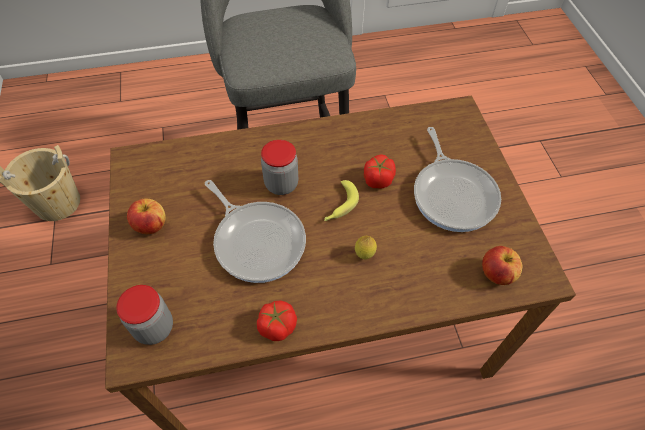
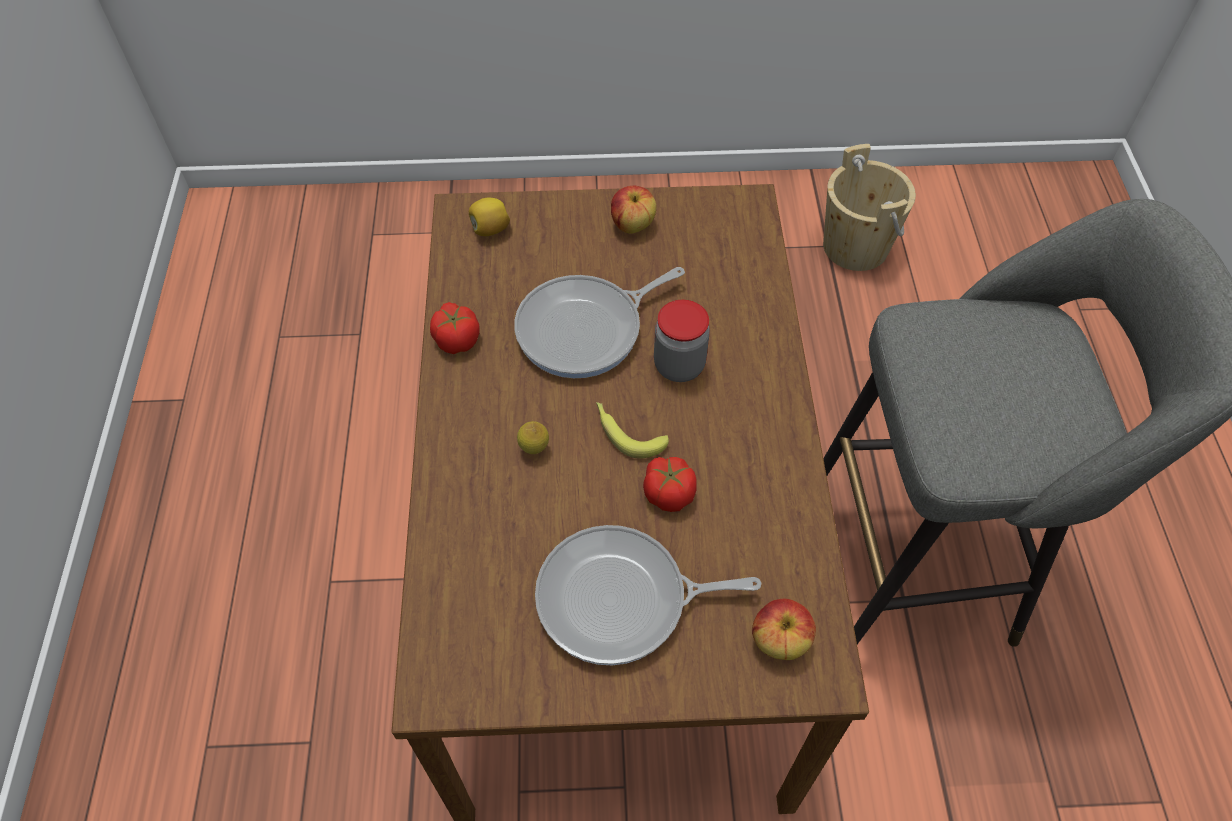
camera: 100 degrees right, 0 degrees up
jar [116,285,173,345] -> lemon [469,198,510,236]
apple [482,246,522,285] -> apple moved to [752,599,816,660]

